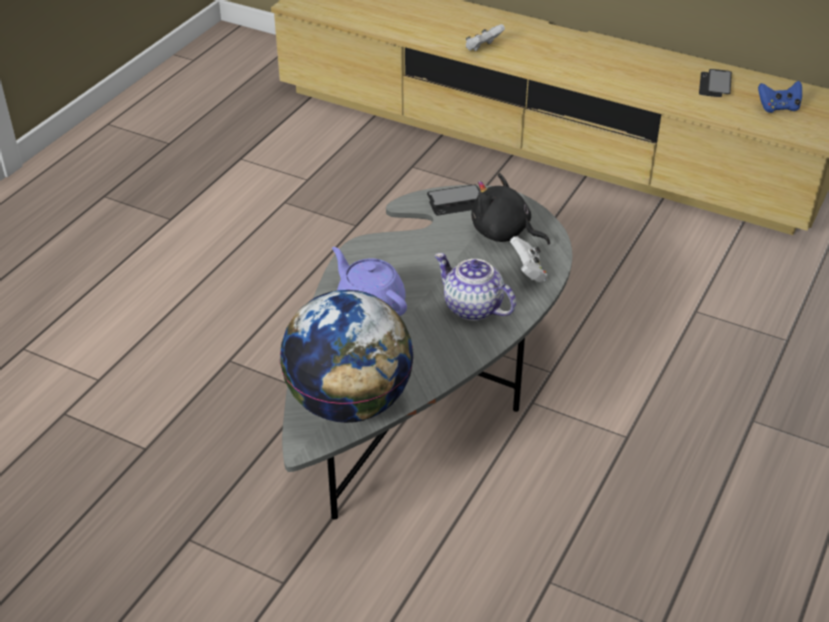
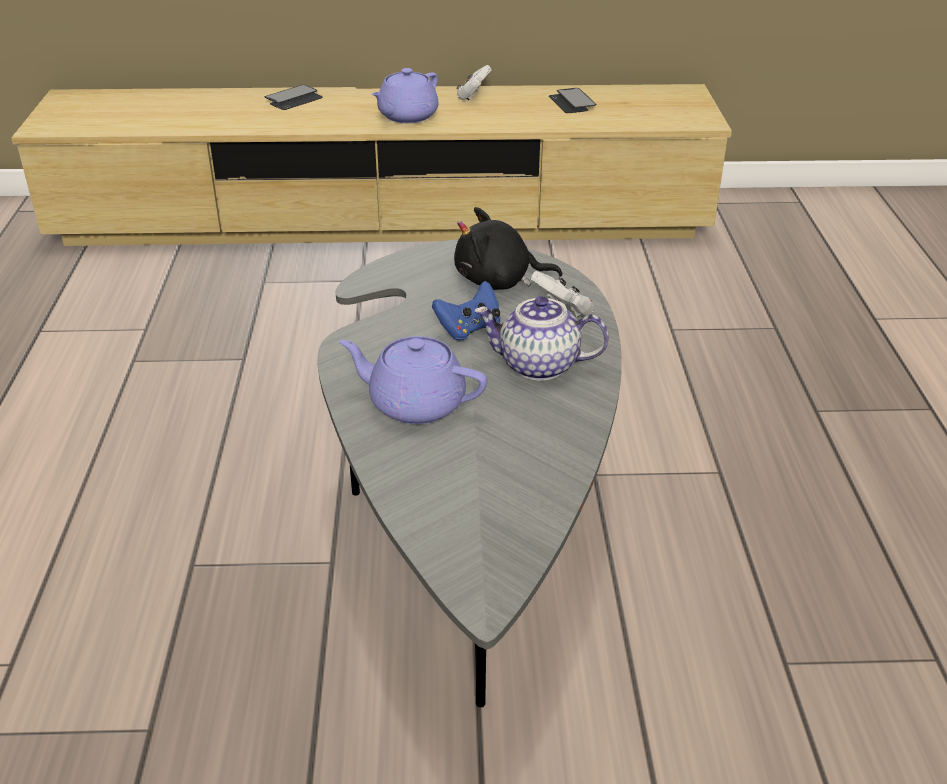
camera: 30 degrees left, 5 degrees down
globe [280,290,414,423] -> none
phone [427,185,481,216] -> phone moved to [265,85,323,110]
white game controller [466,24,505,51] -> white game controller moved to [457,65,491,100]
blue game controller [758,81,802,113] -> blue game controller moved to [432,281,500,341]
none -> purple teapot [371,68,438,123]

